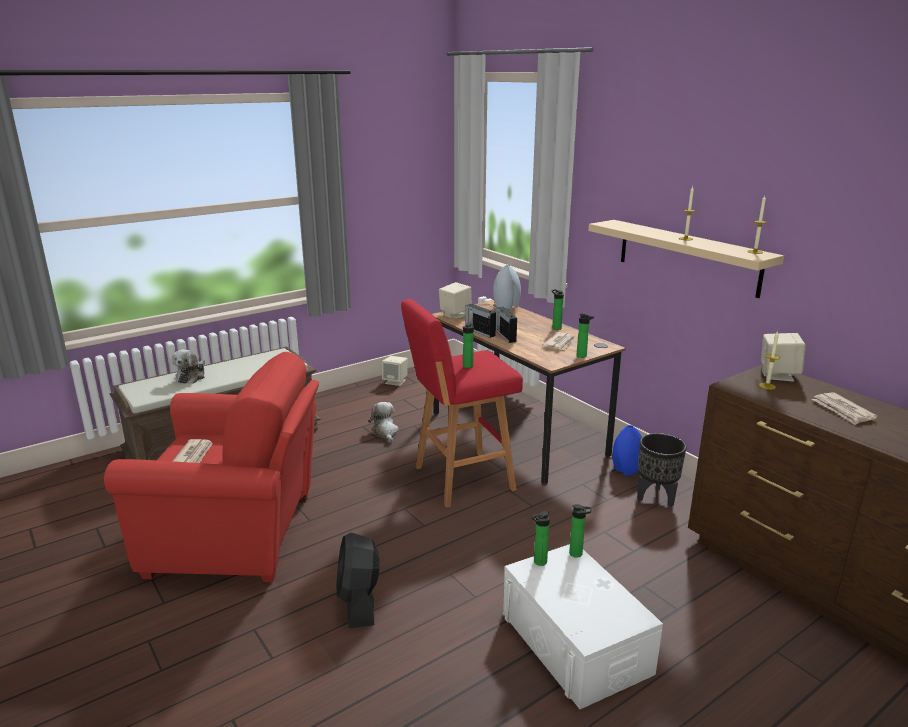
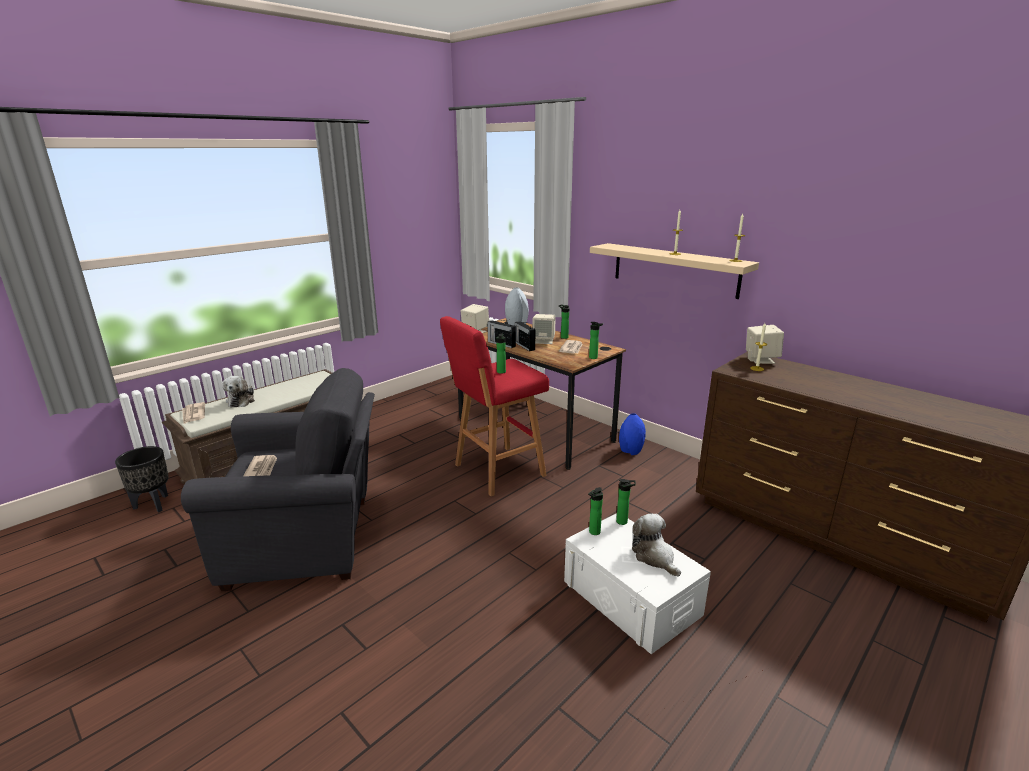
camera: 10 degrees left, 0 degrees up
red armchair [104,352,319,582] -> grey armchair [181,368,375,591]
black fan [336,533,380,628] -> none
plush toy [369,402,399,443] -> plush toy moved to [632,514,681,577]
beige speaker [382,356,408,386] -> beige speaker moved to [532,314,556,344]
black planter [637,433,687,507] -> black planter moved to [115,446,169,513]
newspaper [812,392,877,425] -> newspaper moved to [182,402,205,424]

